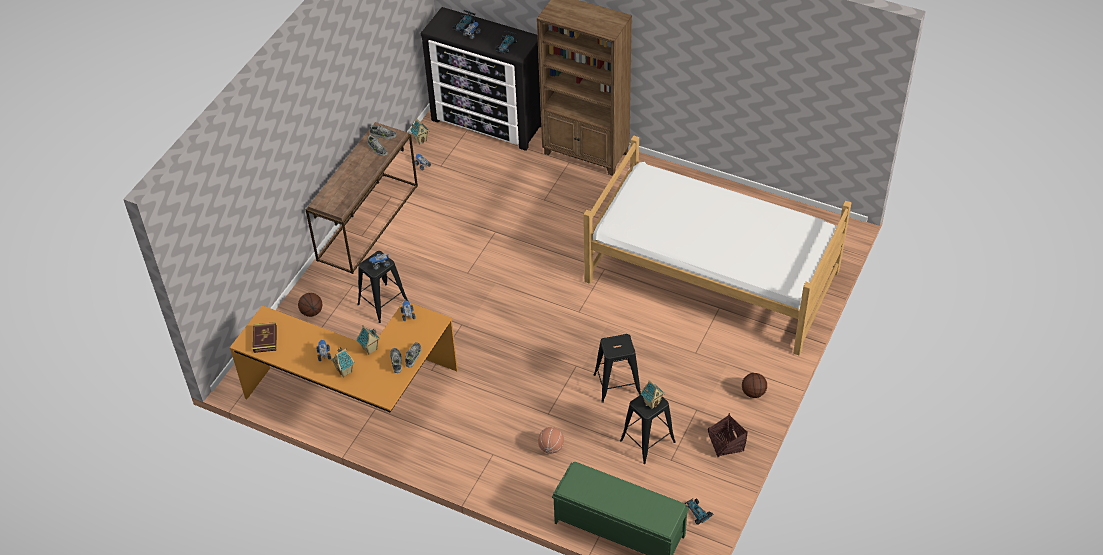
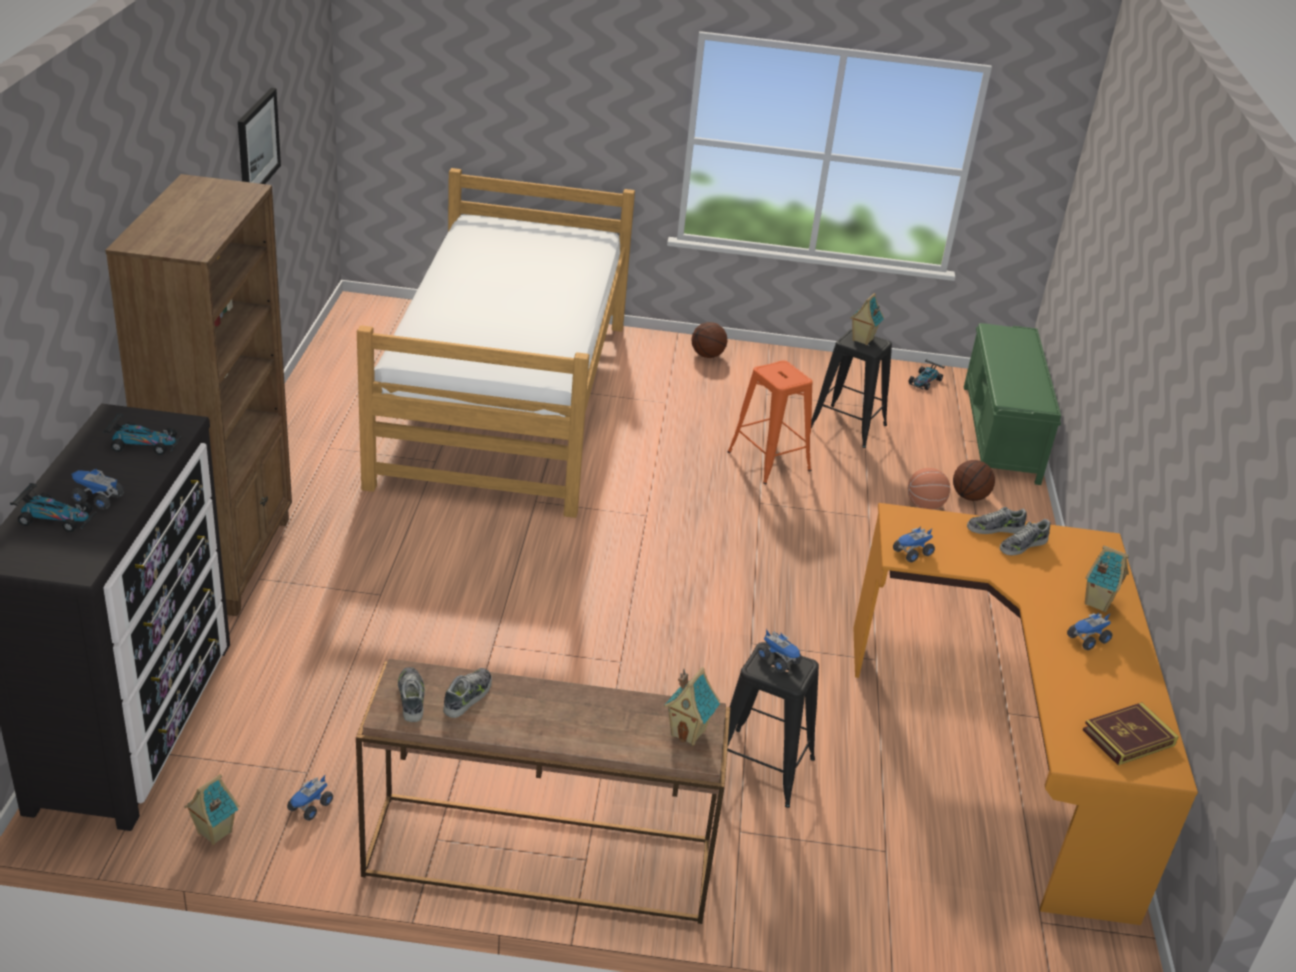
camera: 115 degrees left, 15 degrees down
basketball [298,293,322,317] -> basketball moved to [953,460,995,501]
toy house [357,325,380,355] -> toy house moved to [664,667,720,746]
black stool [594,334,641,403] -> orange stool [727,361,813,484]
basket [708,413,748,457] -> none
none -> picture [238,88,281,184]

